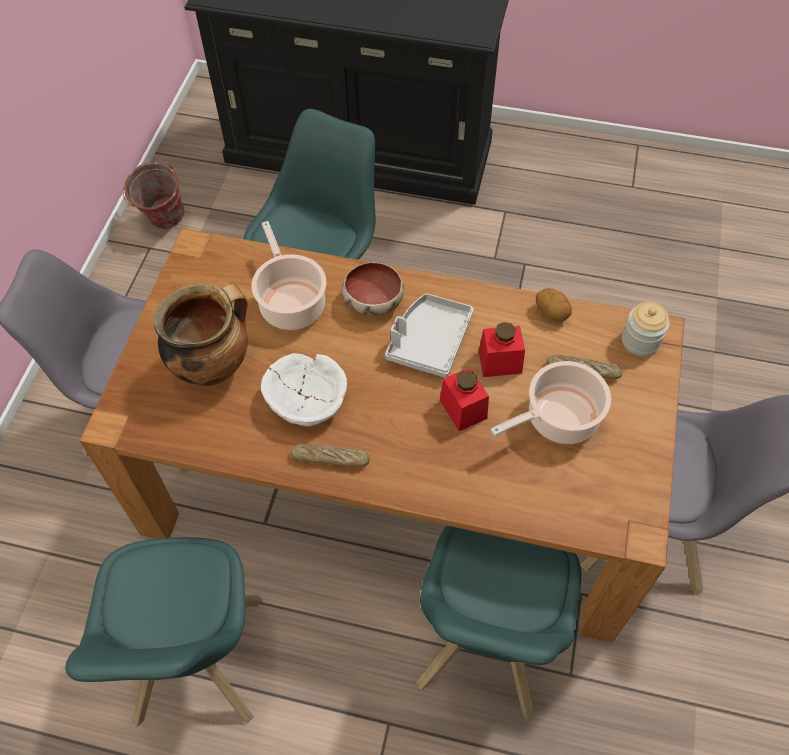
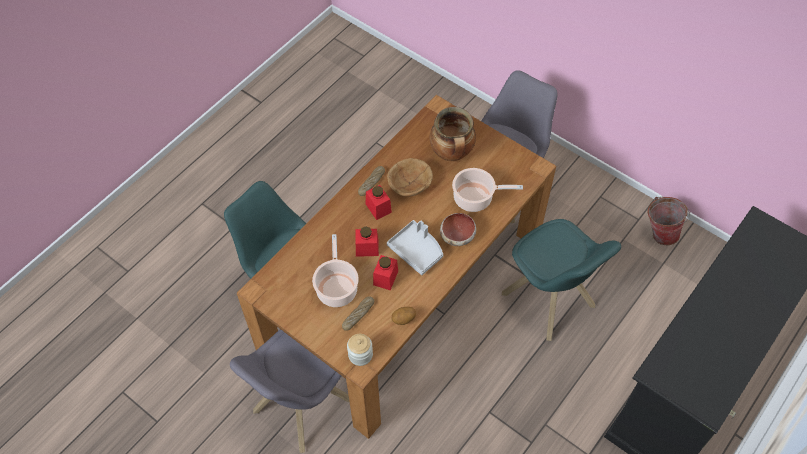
camera: 115 degrees right, 0 degrees up
turquoise chair [65,537,263,727] -> none
white bowl [261,353,347,426] -> brown bowl [387,158,433,197]
none -> red jar [366,185,392,220]

